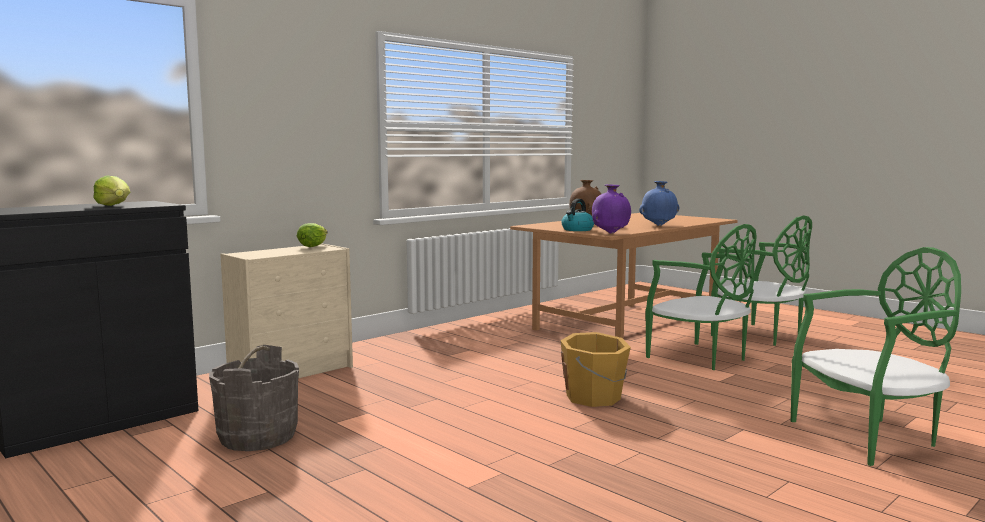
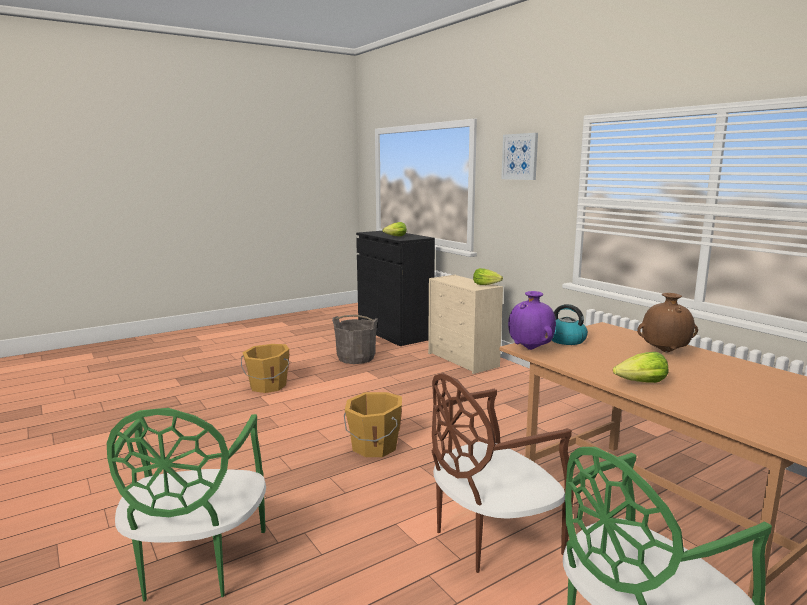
camera: 100 degrees right, 5 degrees up
blue vase [639,181,679,226] -> lettuce [613,352,668,383]
green chair [646,224,757,370] -> brown chair [432,373,574,573]
none -> orange bucket [241,344,289,393]
none -> picture [501,133,538,180]

